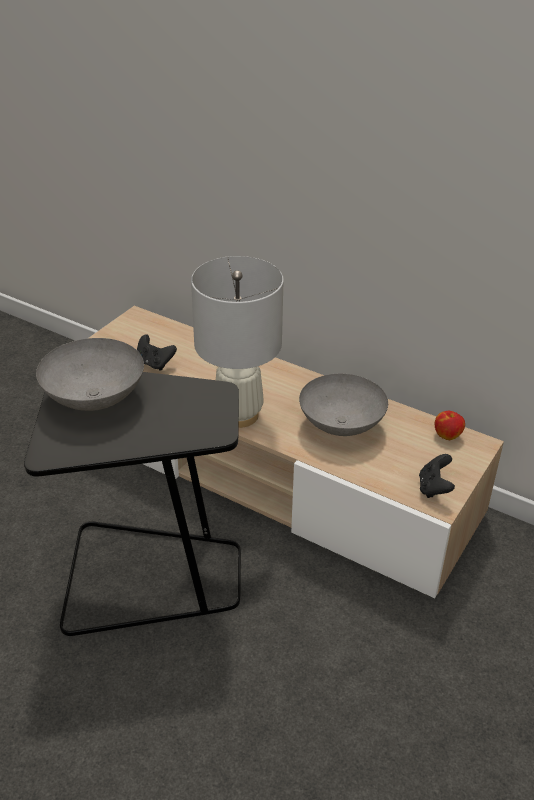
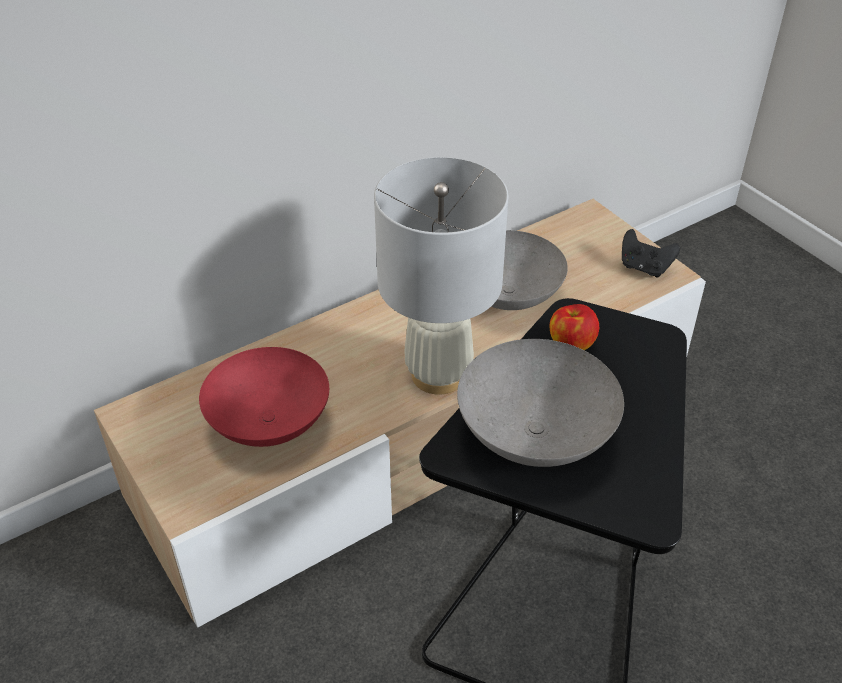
camera: 65 degrees left, 5 degrees up
black game controller [137,334,177,371] -> red bowl [199,347,329,447]
apple [435,411,465,440] -> apple moved to [549,304,599,350]

